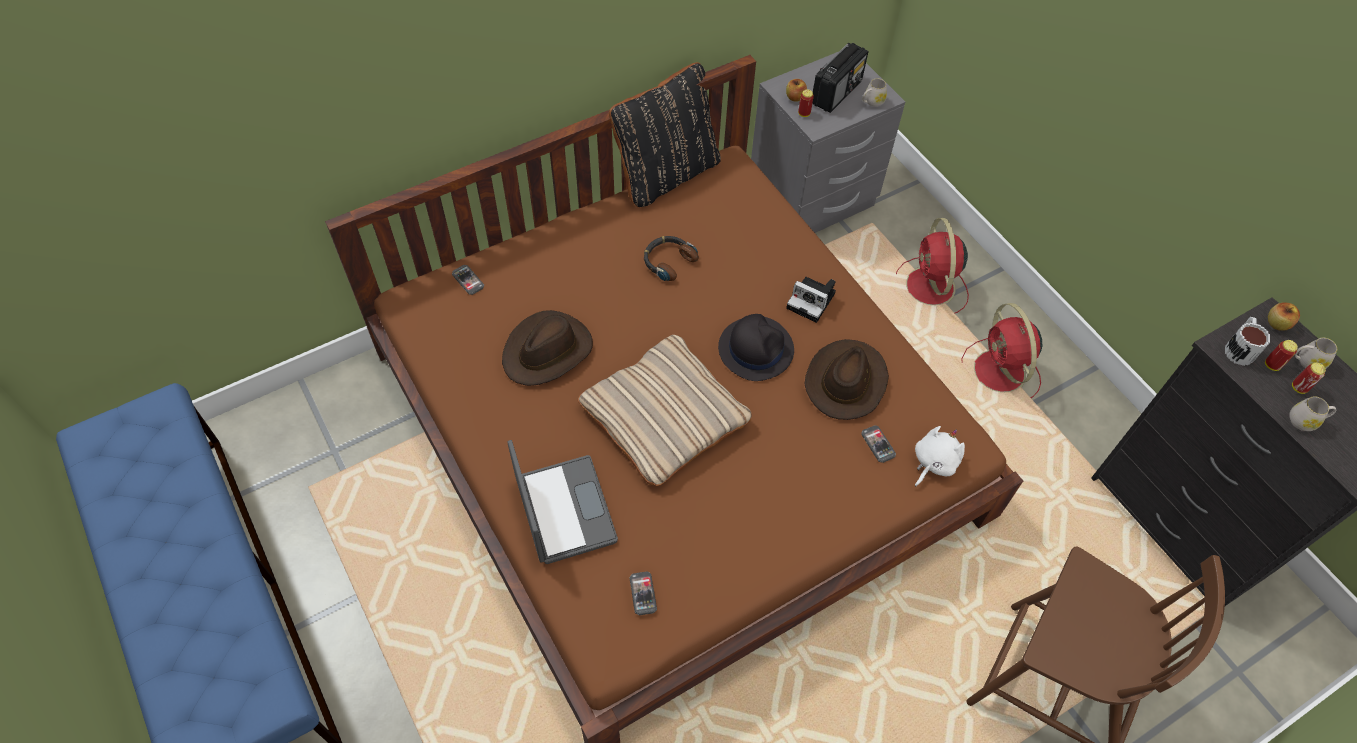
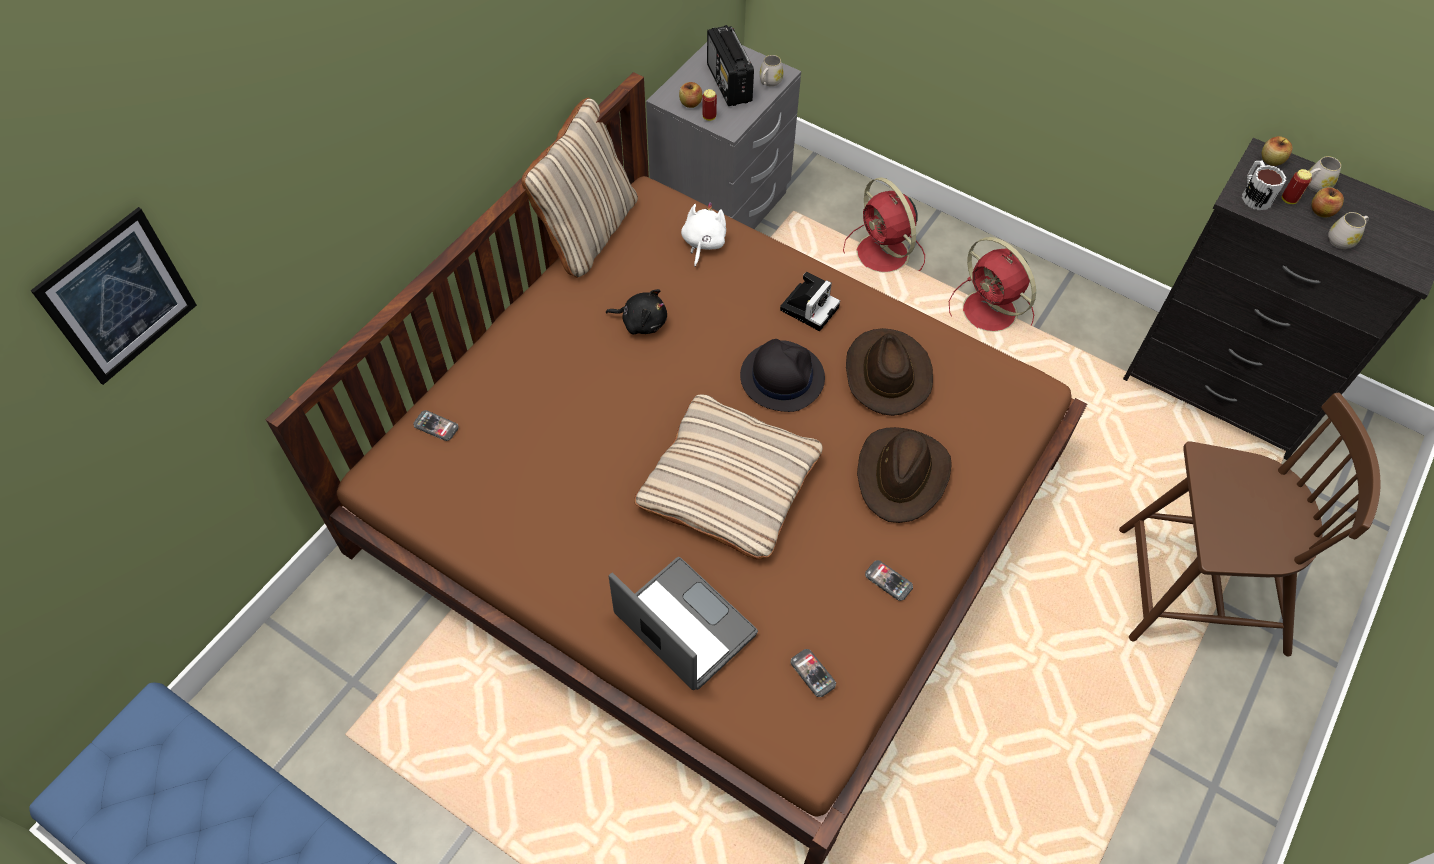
camera: 25 degrees left, 0 degrees up
brown hat [502,310,593,386] -> brown hat moved to [857,427,952,523]
black pillow [609,62,721,207] -> beige pillow [522,98,638,278]
headphones [644,236,699,281] -> black plush toy [606,289,667,335]
camera [786,277,836,323] -> camera turned 60 degrees counterclockwise [780,272,840,331]
radio [812,43,868,113] -> radio turned 150 degrees clockwise [707,25,754,106]
phone [861,425,896,463] -> phone moved to [865,560,913,601]
white plush toy [915,426,965,487] -> white plush toy moved to [681,202,726,267]
can [1292,363,1326,394] -> apple [1311,187,1344,218]
none -> picture [30,207,197,385]

